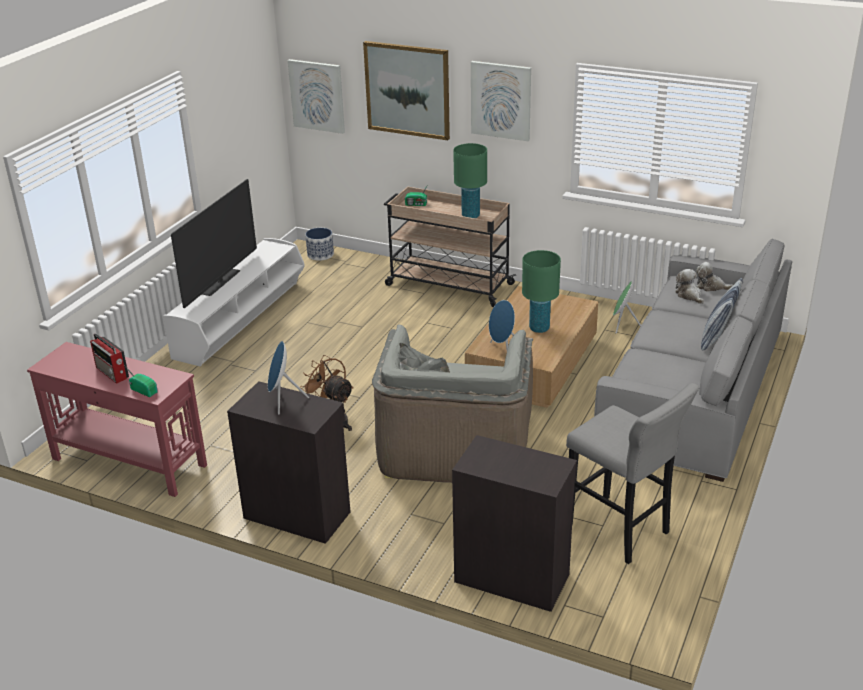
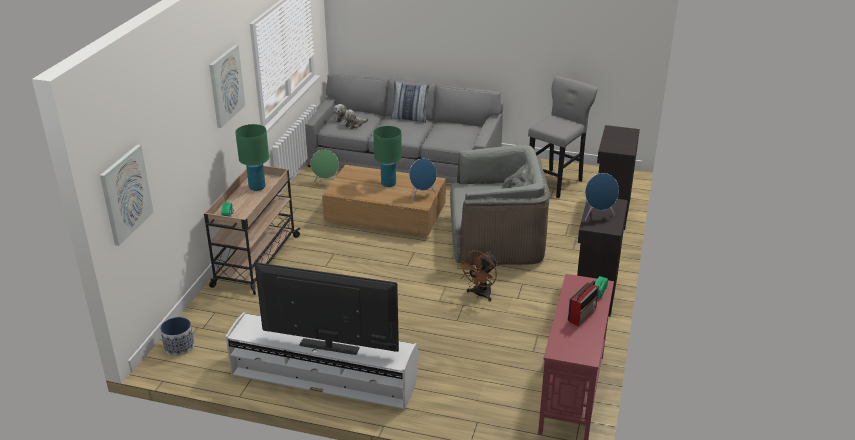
camera: 100 degrees left, 0 degrees up
picture [363,41,450,140] -> none

